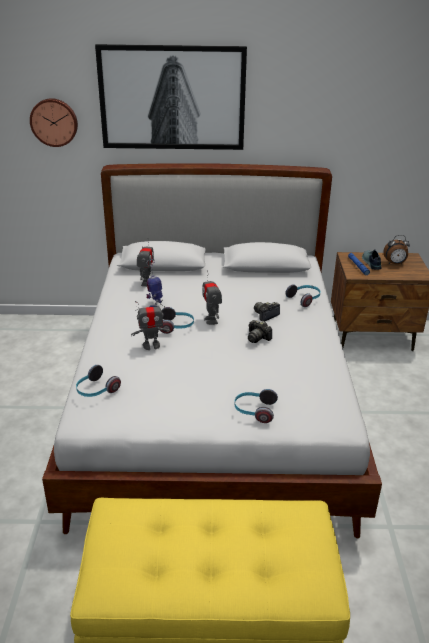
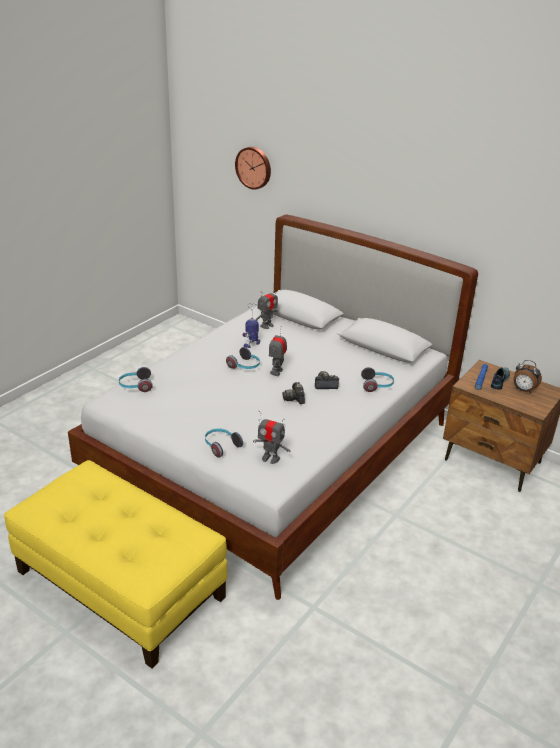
camera: 35 degrees right, 0 degrees up
picture [95,44,247,150] -> none
toy robot [131,300,170,350] -> toy robot moved to [253,411,290,464]

